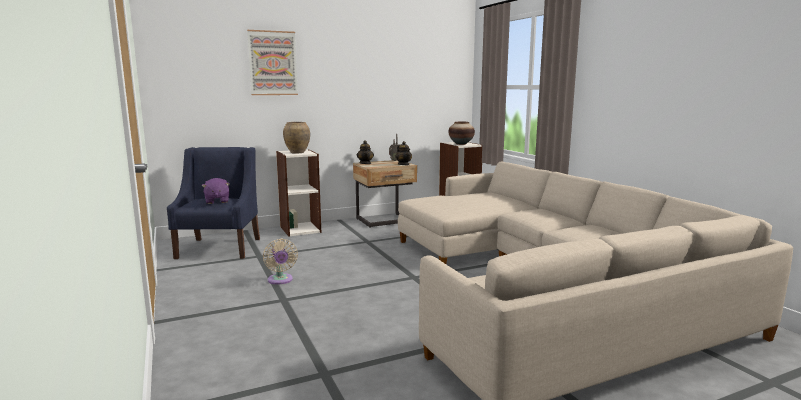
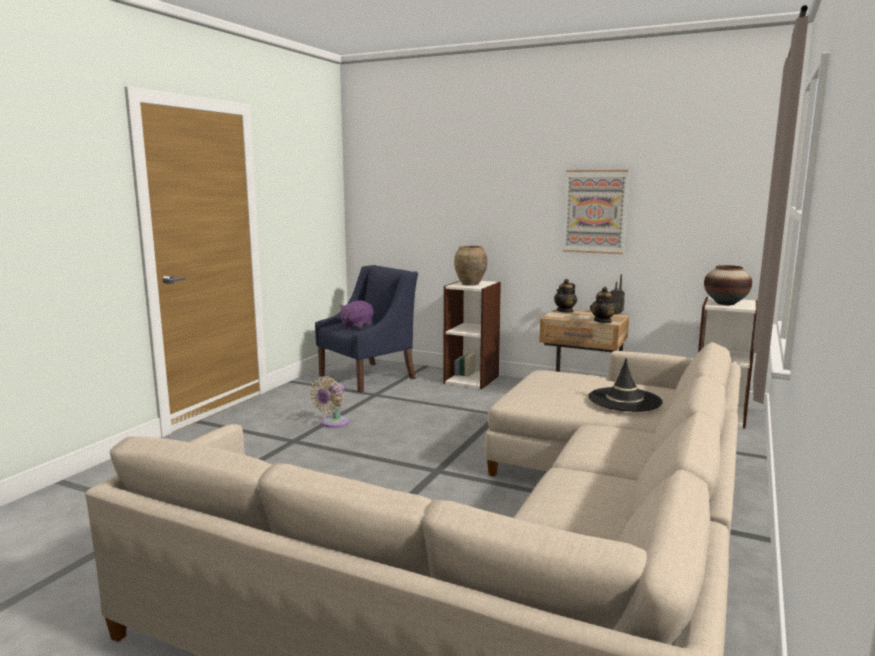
camera: 50 degrees right, 0 degrees up
picture [247,30,298,95] -> picture moved to [563,170,629,254]
none -> black hat [589,358,662,412]

